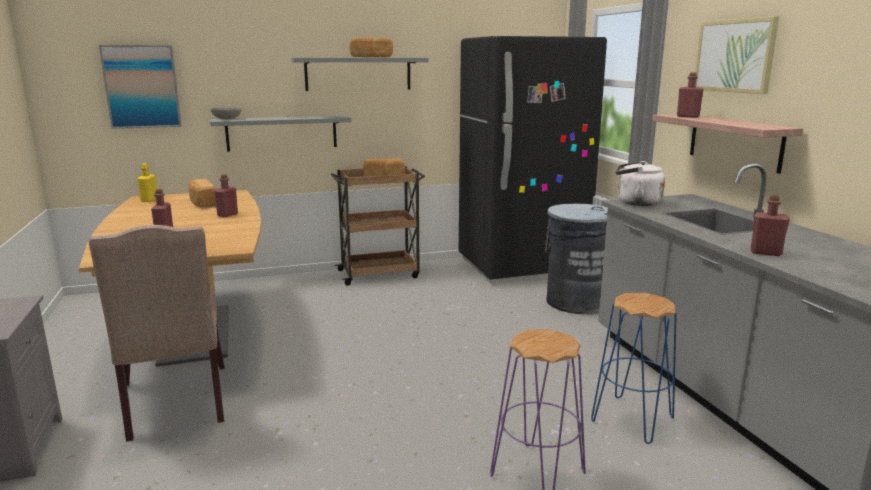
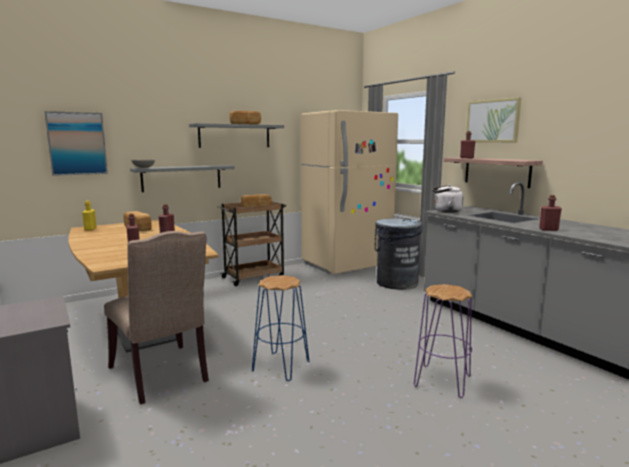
camera: 15 degrees left, 5 degrees down
black fridge [459,36,607,280] -> beige fridge [301,110,398,274]
blue stool [591,293,677,444] -> blue stool moved to [252,275,310,381]

